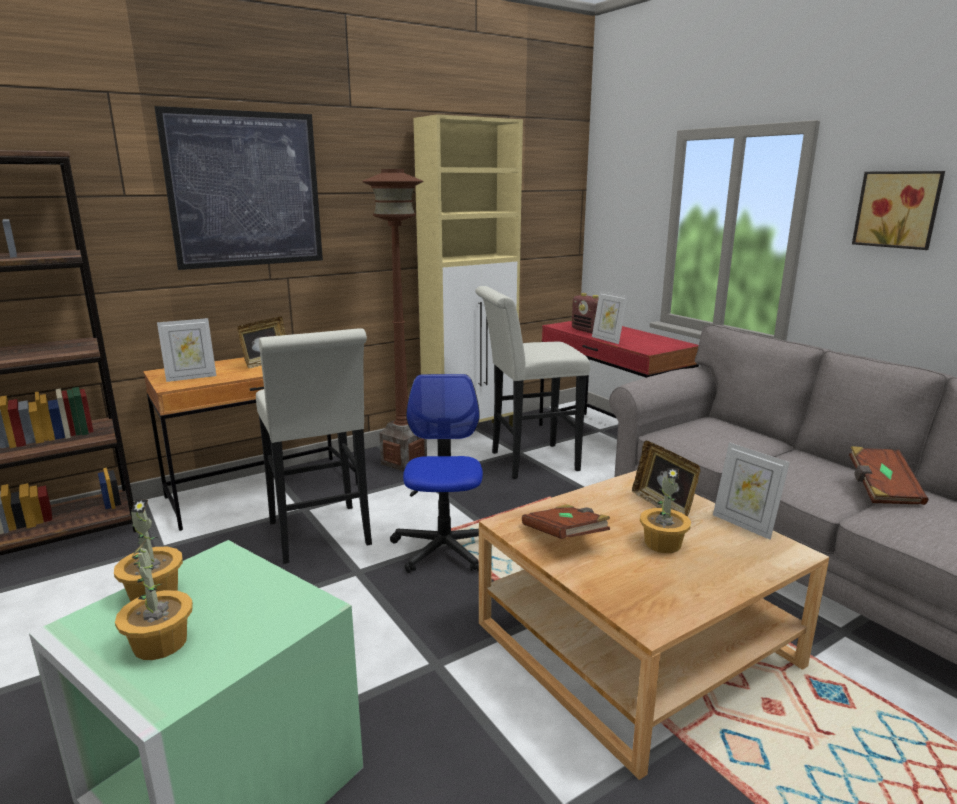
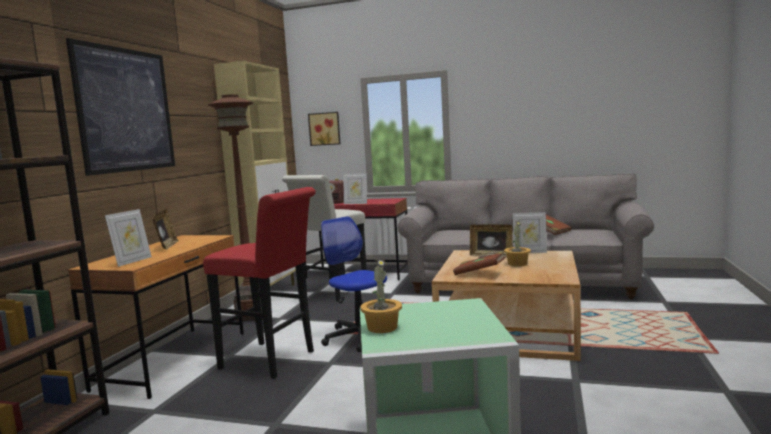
camera: 40 degrees left, 10 degrees down
potted plant [115,542,193,660] -> none
white stool [256,328,372,564] -> red stool [203,187,316,379]
picture [852,171,945,250] -> picture moved to [308,112,341,146]

